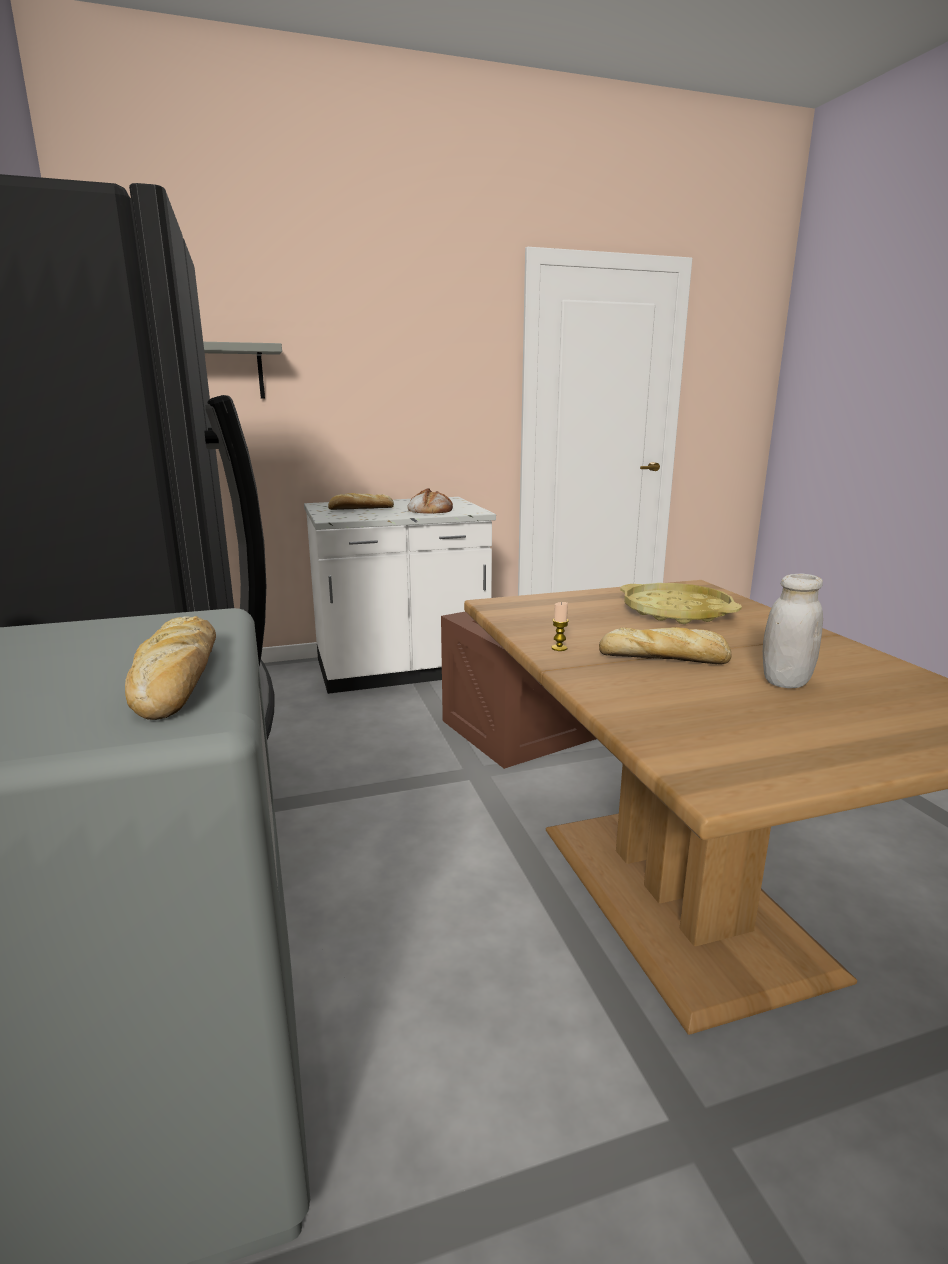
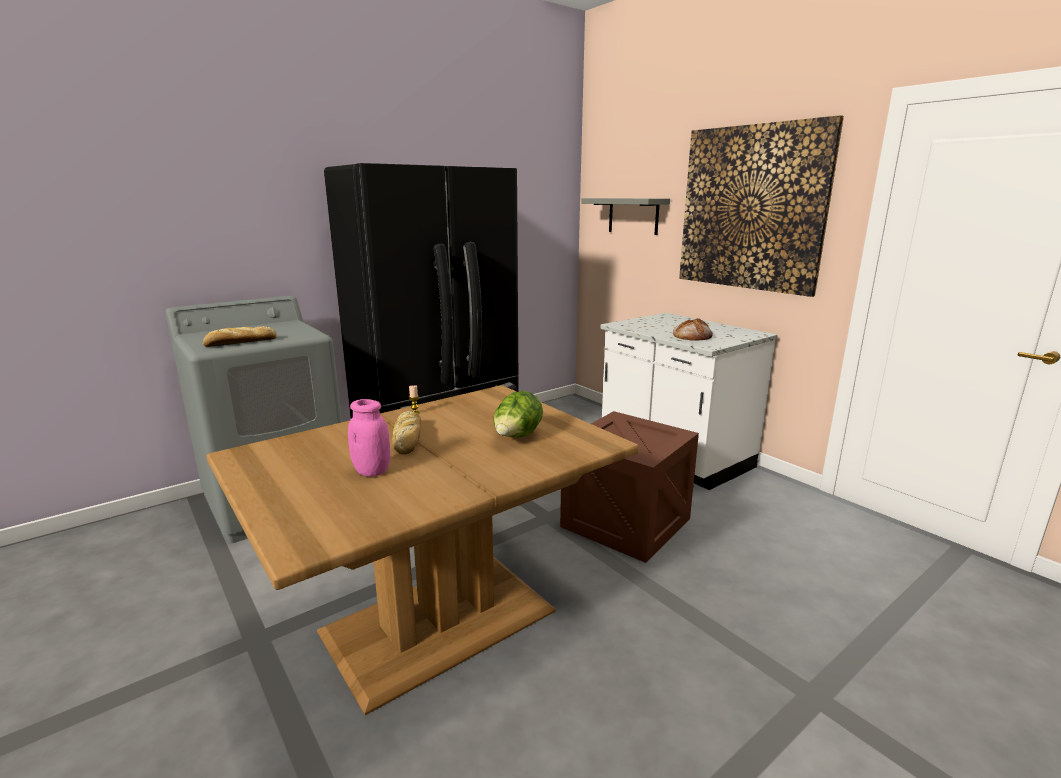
camera: 70 degrees right, 0 degrees up
bread [328,493,394,510] -> none
yellow tray [620,583,742,624] -> lettuce [493,391,543,437]
white jar [763,574,823,688] -> pink jar [348,399,390,477]
none -> picture [679,115,844,297]

